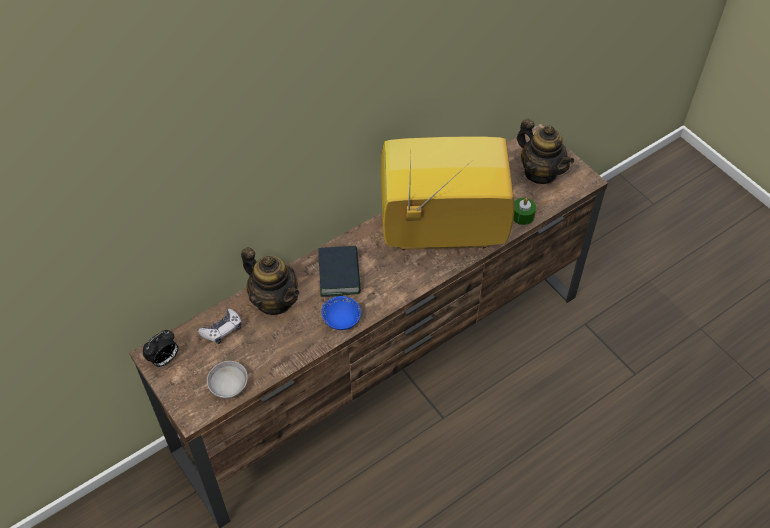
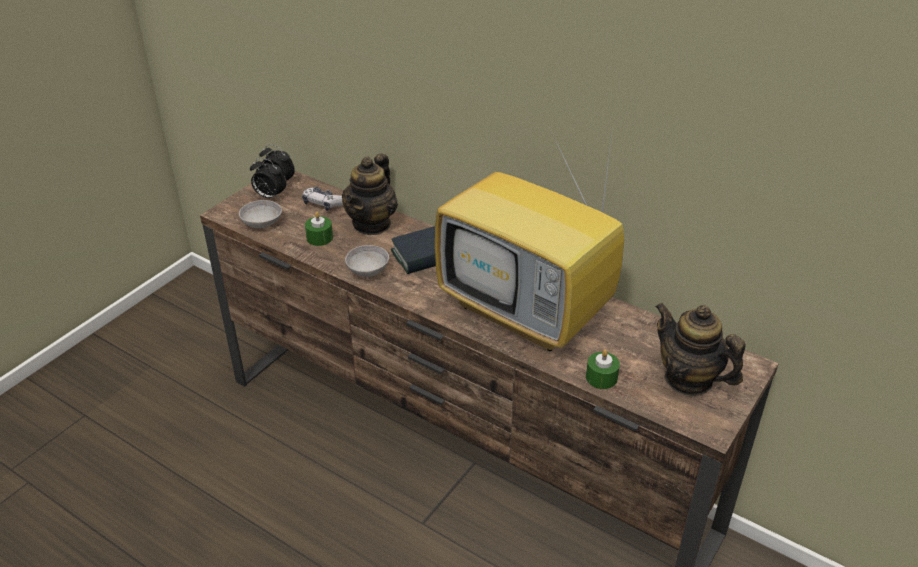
camera: 70 degrees right, 15 degrees down
blue bowl [321,296,361,330] -> grey bowl [345,245,389,277]
television [381,136,515,250] -> television turned 150 degrees clockwise [435,123,624,351]
teapot [517,119,574,184] -> teapot turned 105 degrees clockwise [655,303,746,396]
none -> alarm clock [250,158,286,200]
none -> green candle [305,212,333,246]

